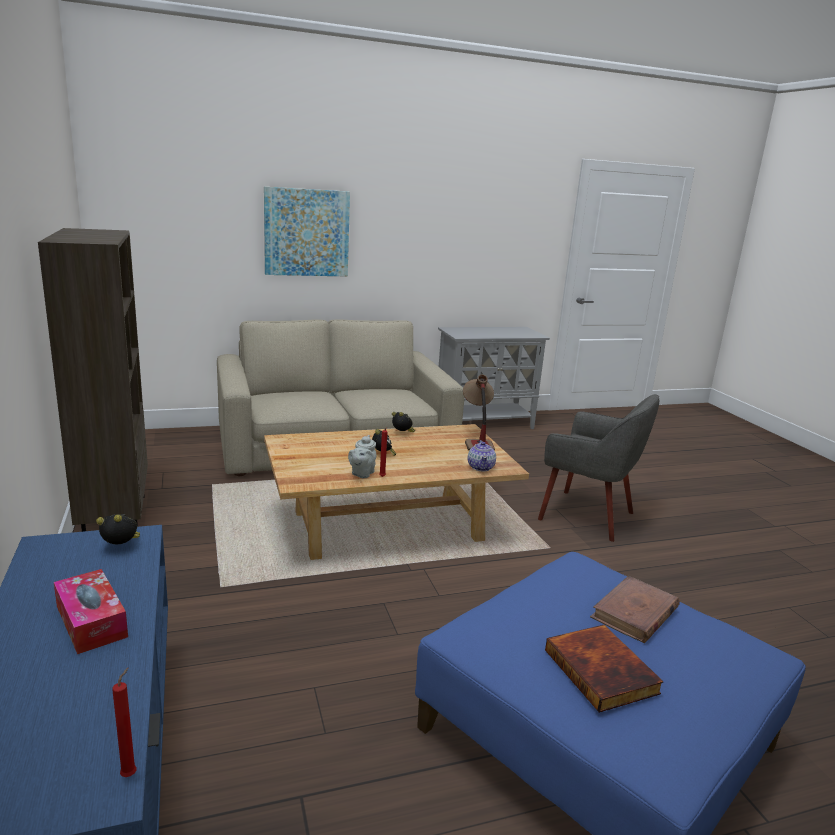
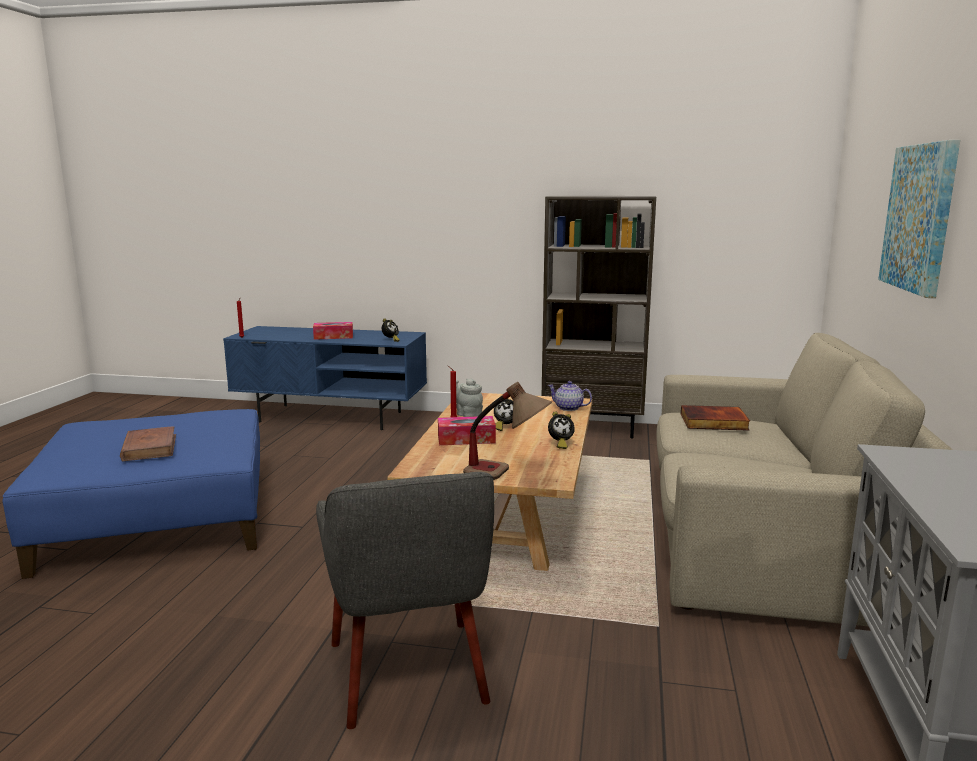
camera: 120 degrees right, 5 degrees down
teapot [468,440,496,471] -> teapot moved to [548,381,592,411]
grey armchair [538,394,659,542] -> grey armchair turned 75 degrees counterclockwise [316,472,494,729]
book [545,625,664,713] -> book moved to [681,405,750,431]
none -> tissue box [438,416,496,445]

